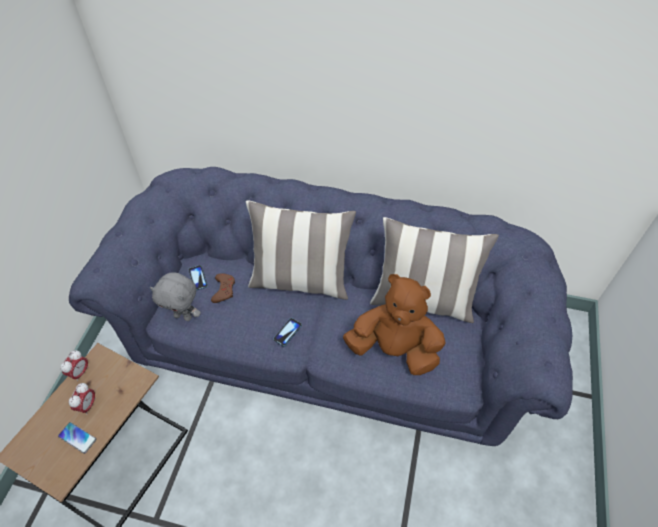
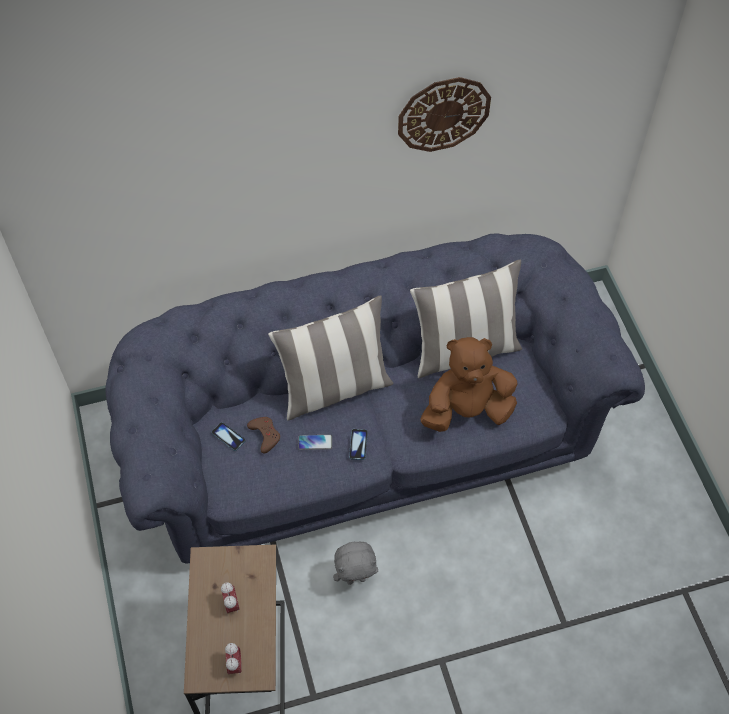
camera: 30 degrees left, 5 degrees up
phone [58,422,96,454] -> phone moved to [298,435,332,450]
alarm clock [60,350,89,382] -> alarm clock moved to [225,643,242,675]
grey plush toy [150,272,201,321] -> grey plush toy moved to [333,542,378,585]
none -> wall clock [398,77,491,152]

